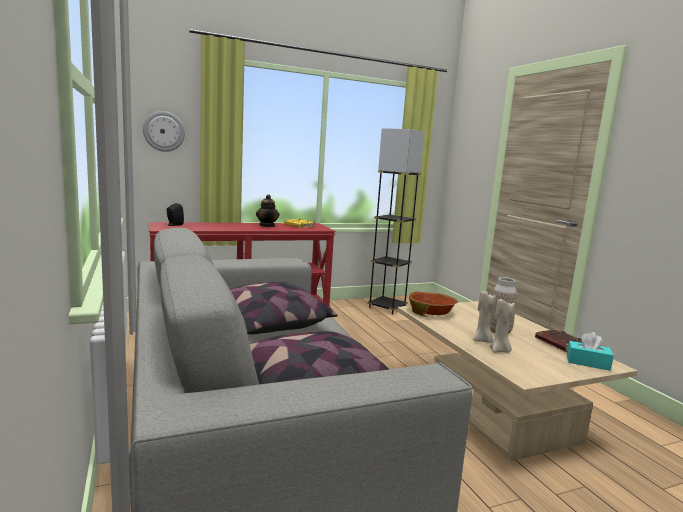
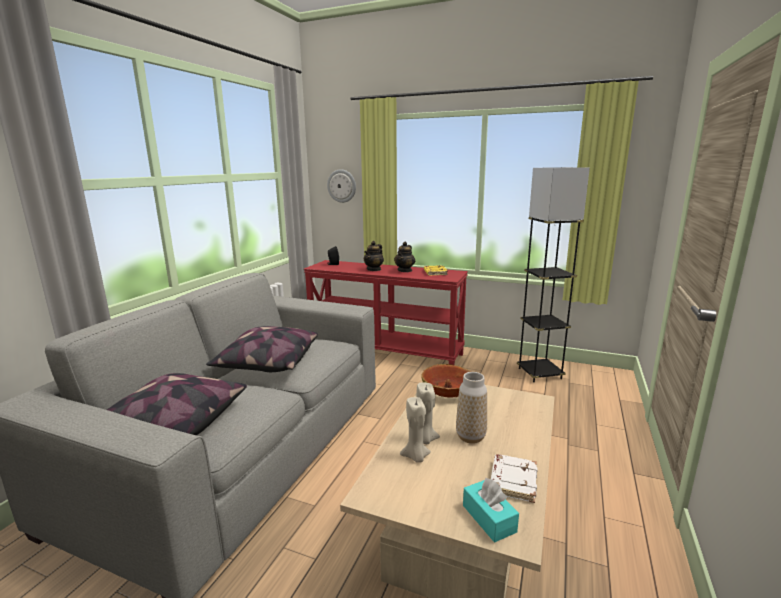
camera: 45 degrees right, 5 degrees up
brown book [535,329,582,352] -> white book [491,454,538,503]
none -> teapot [364,241,384,271]

